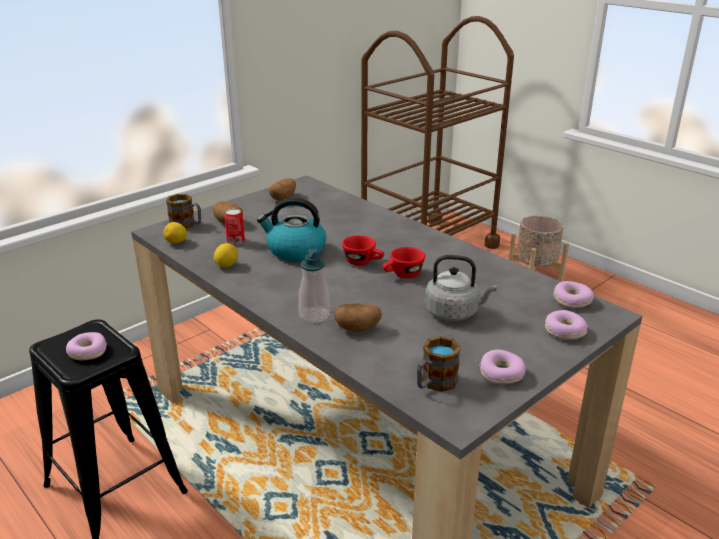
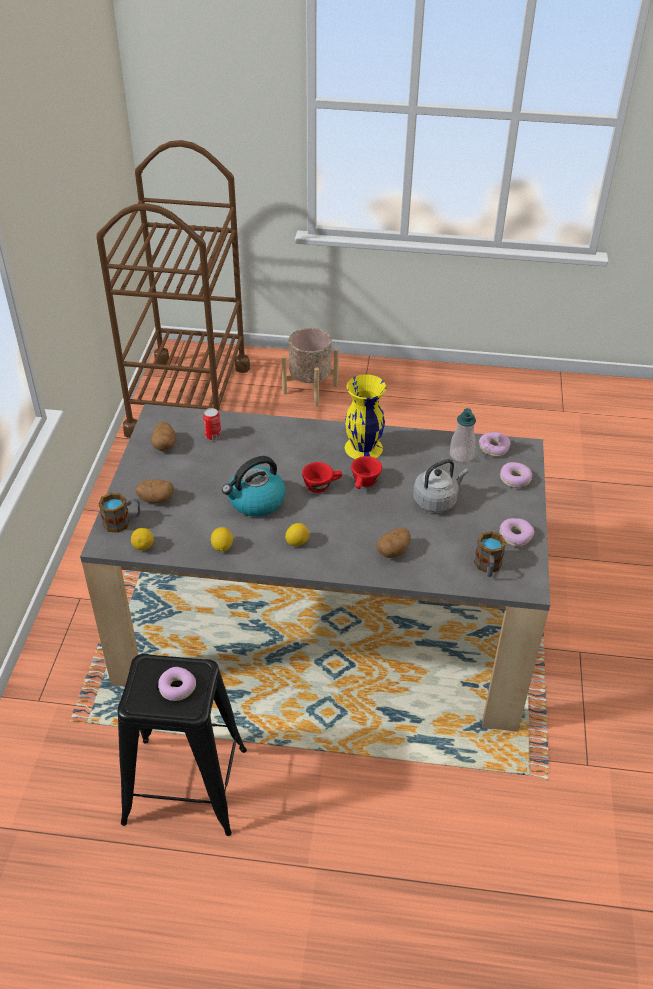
camera: 40 degrees left, 15 degrees up
can [225,209,245,245] -> can moved to [203,408,221,440]
soap dispenser [299,249,330,323] -> soap dispenser moved to [450,408,476,462]
none -> lemon [285,523,310,546]
none -> yellow vase [345,374,387,459]

